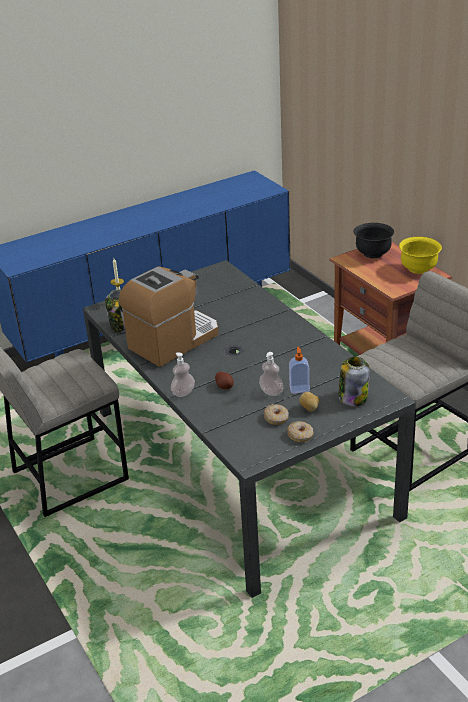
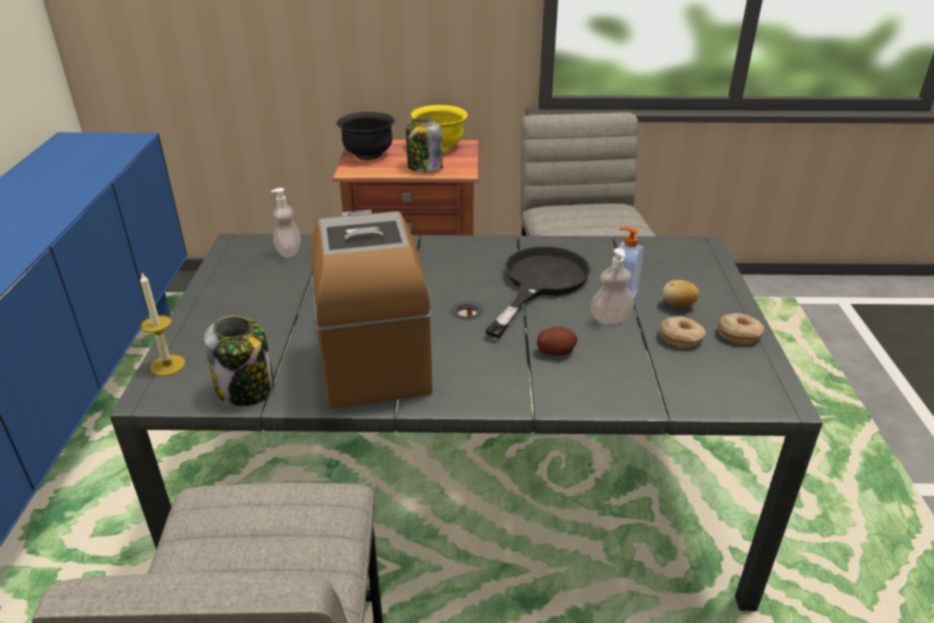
camera: 60 degrees left, 0 degrees up
soap dispenser [171,352,195,397] -> soap dispenser moved to [271,188,301,258]
jar [338,357,370,406] -> jar moved to [406,117,443,172]
none -> black frying pan [485,246,591,338]

